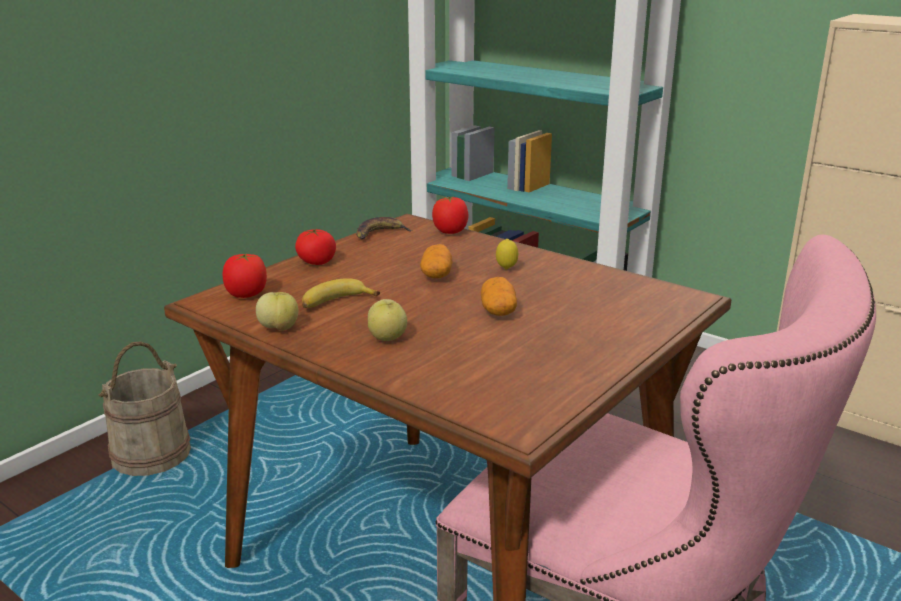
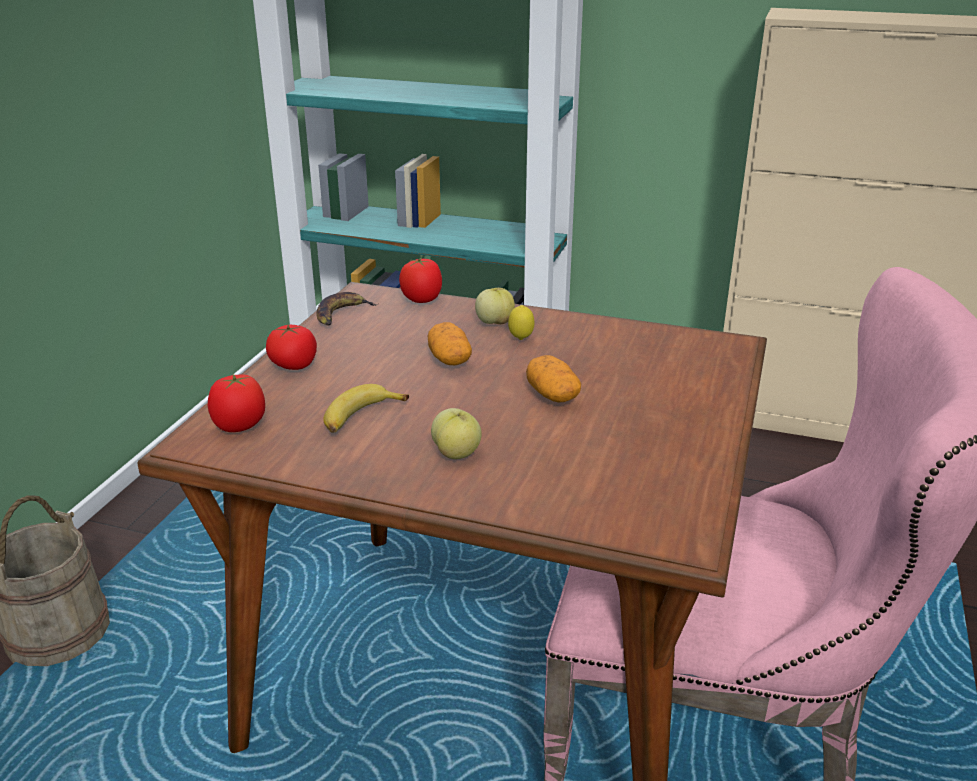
camera: 20 degrees left, 5 degrees up
apple [256,292,299,331] -> apple moved to [475,288,515,324]

